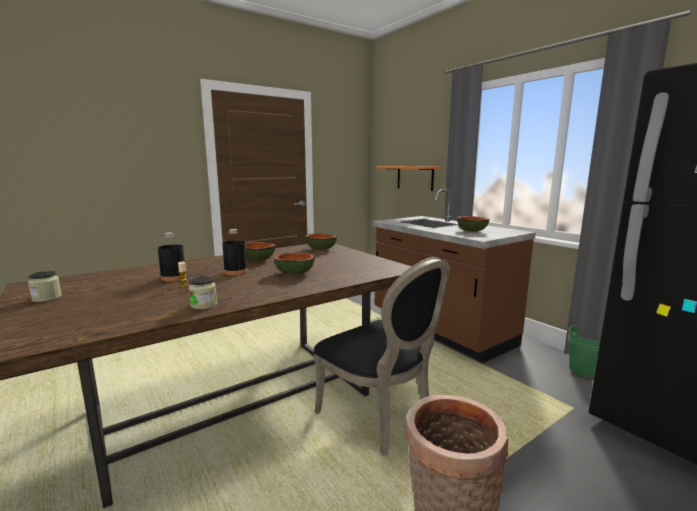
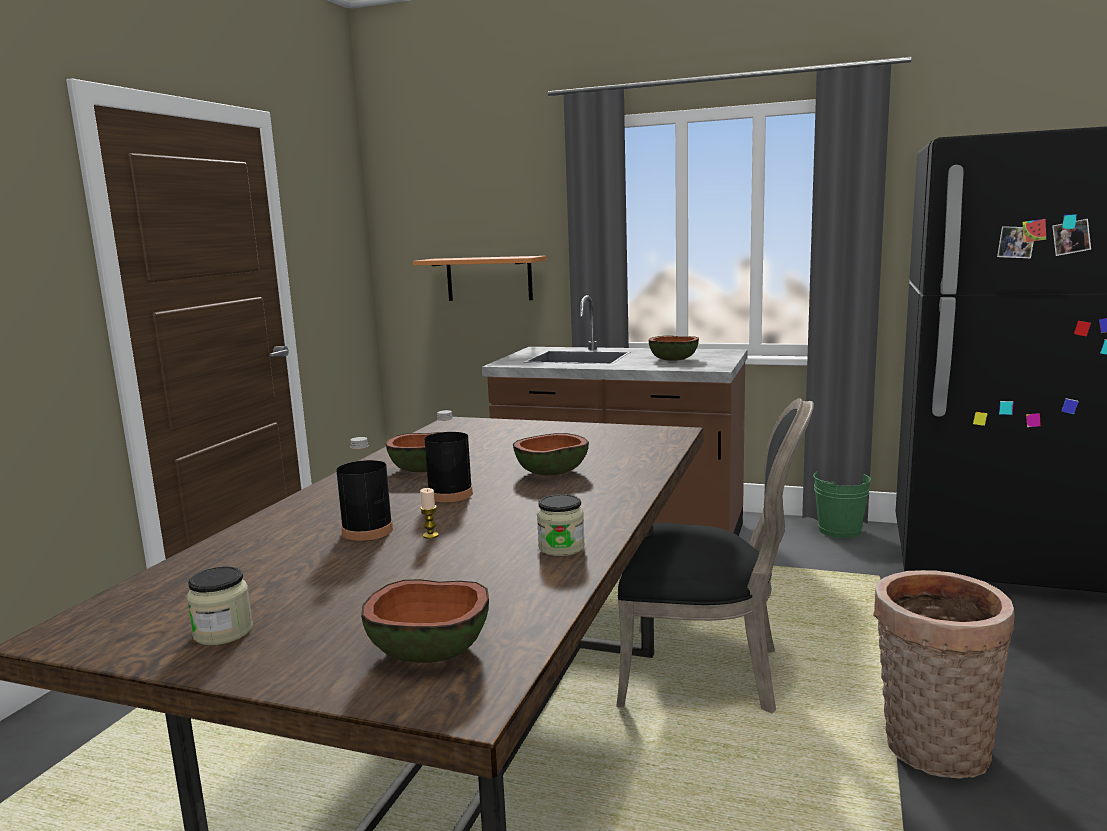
camera: 35 degrees left, 0 degrees up
bowl [305,233,337,250] -> bowl moved to [361,579,489,663]

